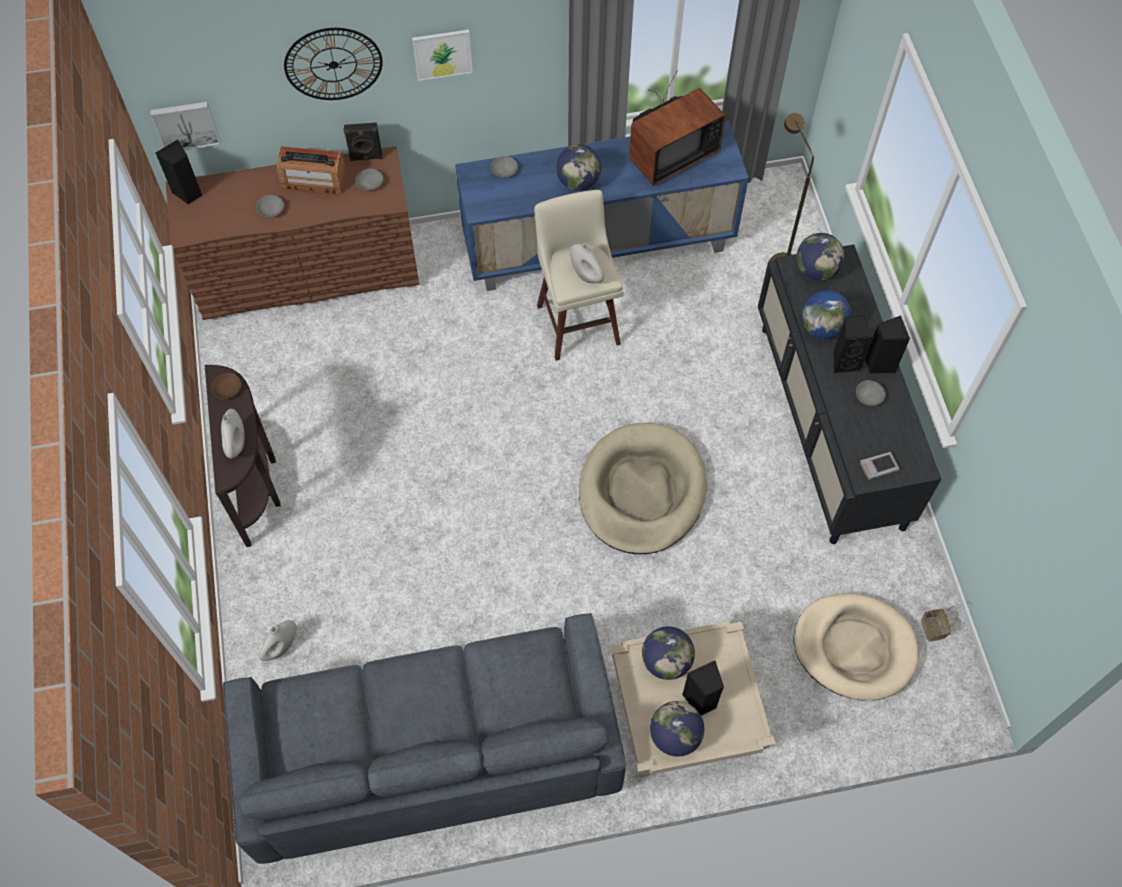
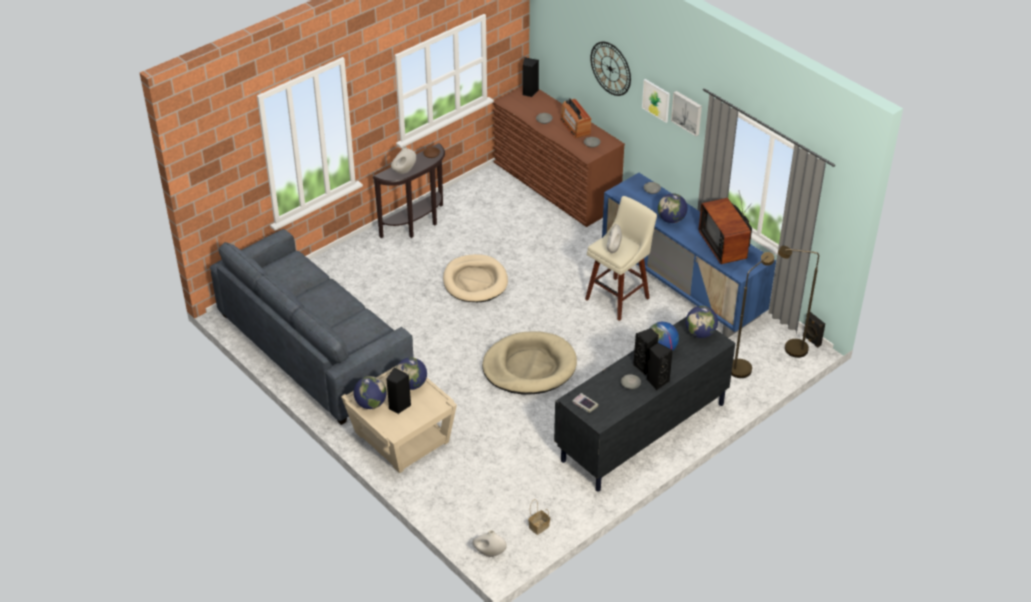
camera: 60 degrees right, 20 degrees down
picture [150,102,221,150] -> picture moved to [671,91,702,136]
white vase [258,620,297,661] -> white vase moved to [473,530,507,557]
black speaker [344,122,383,161] -> black speaker moved to [804,312,825,347]
television [629,69,726,186] -> television turned 45 degrees clockwise [699,192,752,264]
beige dog bed [793,593,919,701] -> beige dog bed moved to [443,254,508,302]
none -> brown floor lamp [778,246,819,358]

